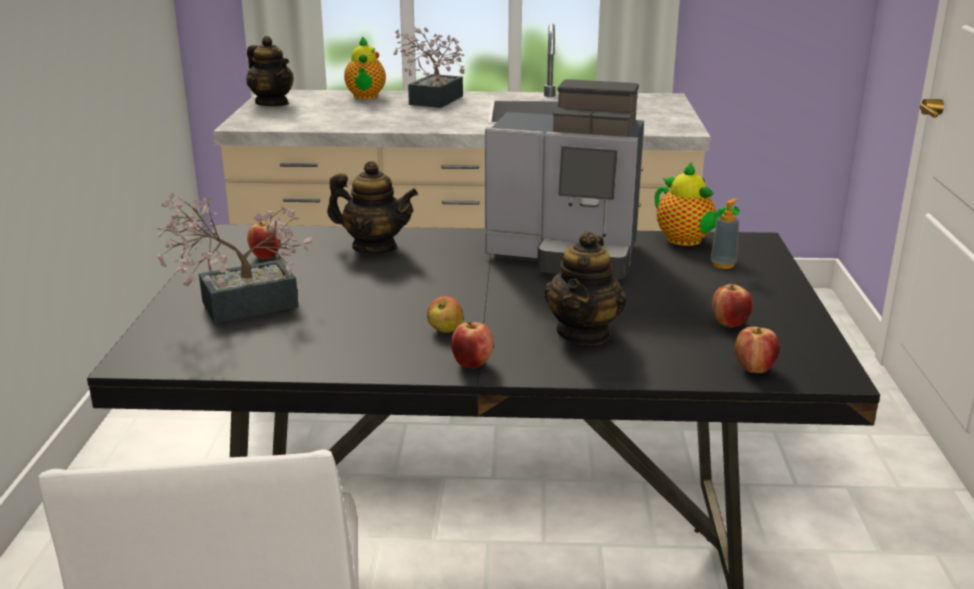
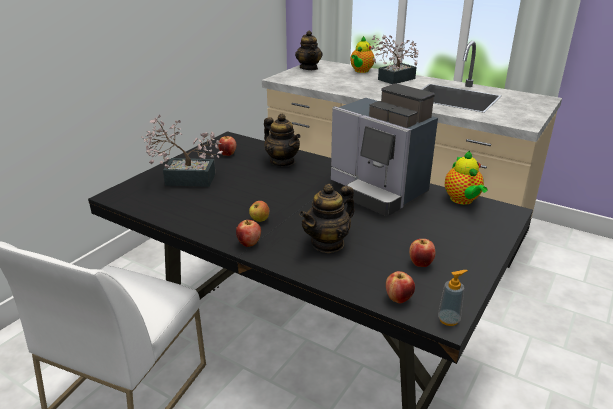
camera: 30 degrees right, 5 degrees up
soap dispenser [711,198,739,269] -> soap dispenser moved to [438,270,467,326]

